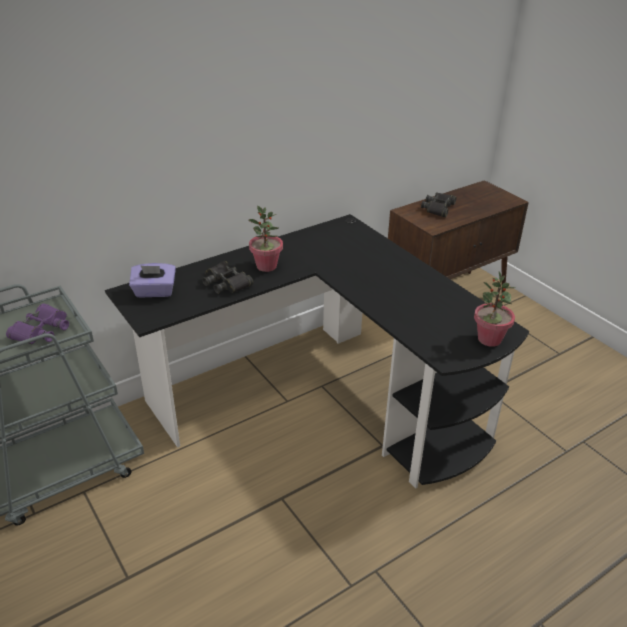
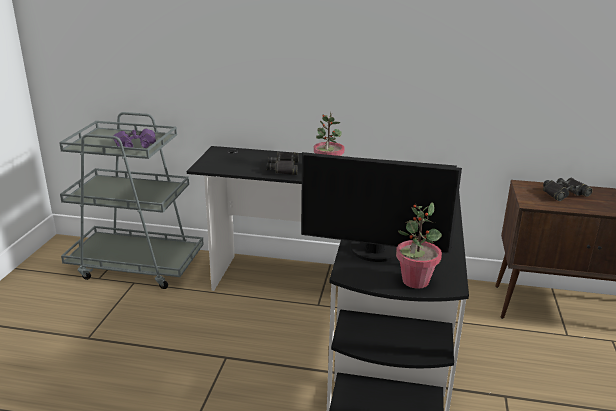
camera: 45 degrees right, 10 degrees down
purple tissue box [129,263,176,298] -> none
none -> monitor [301,152,462,262]

